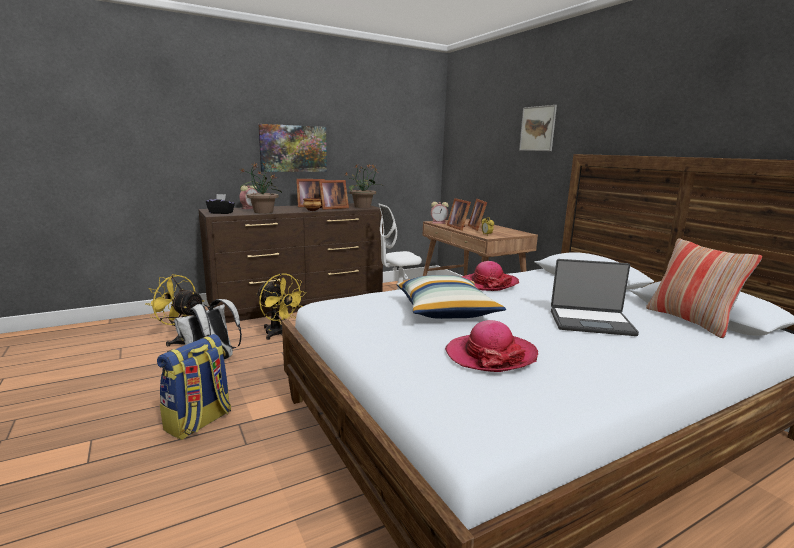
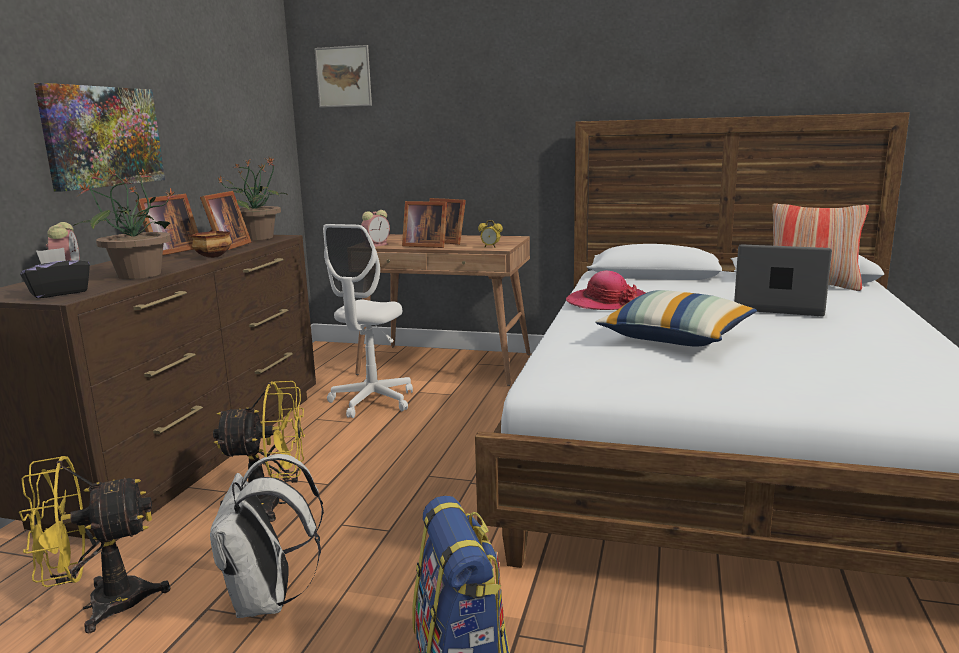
camera: 45 degrees left, 0 degrees up
hat [445,320,538,372] -> none
picture [519,105,557,151] -> picture moved to [314,45,372,108]
laptop [551,259,639,336] -> laptop turned 120 degrees counterclockwise [734,244,832,316]

